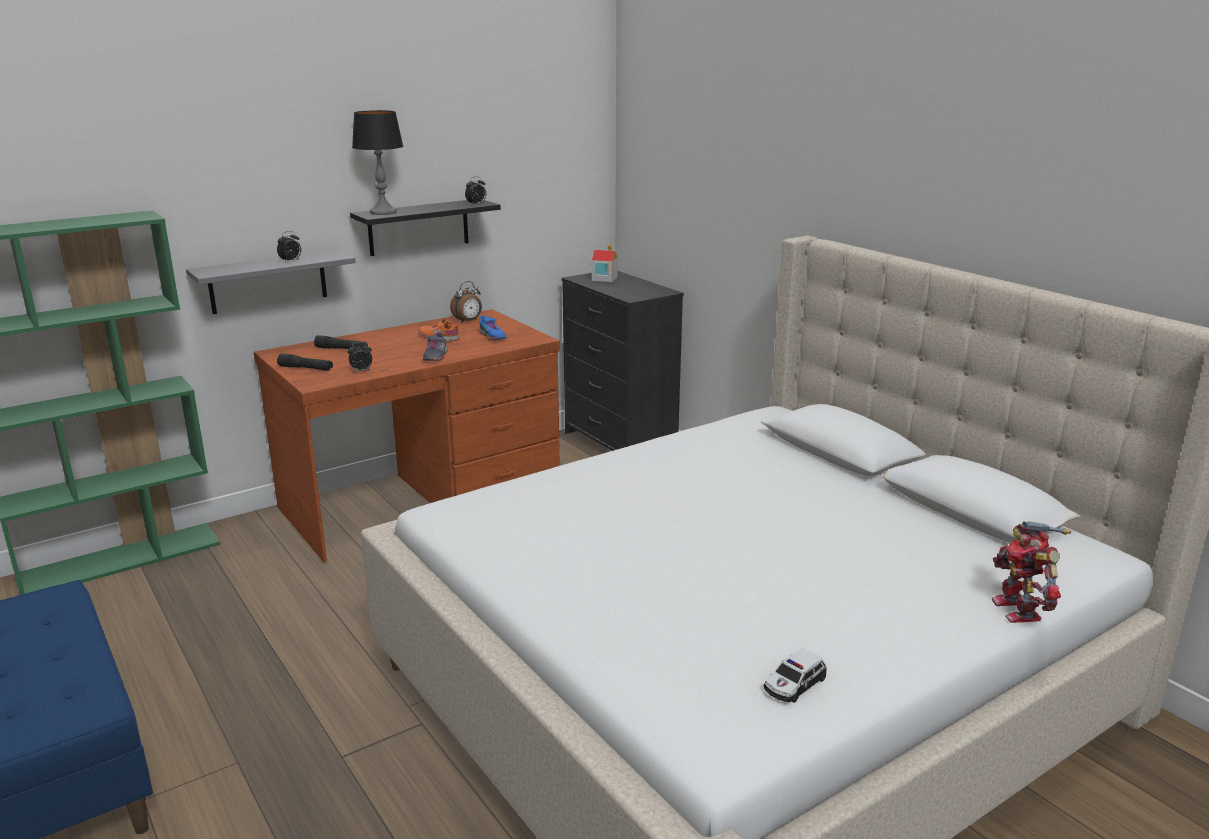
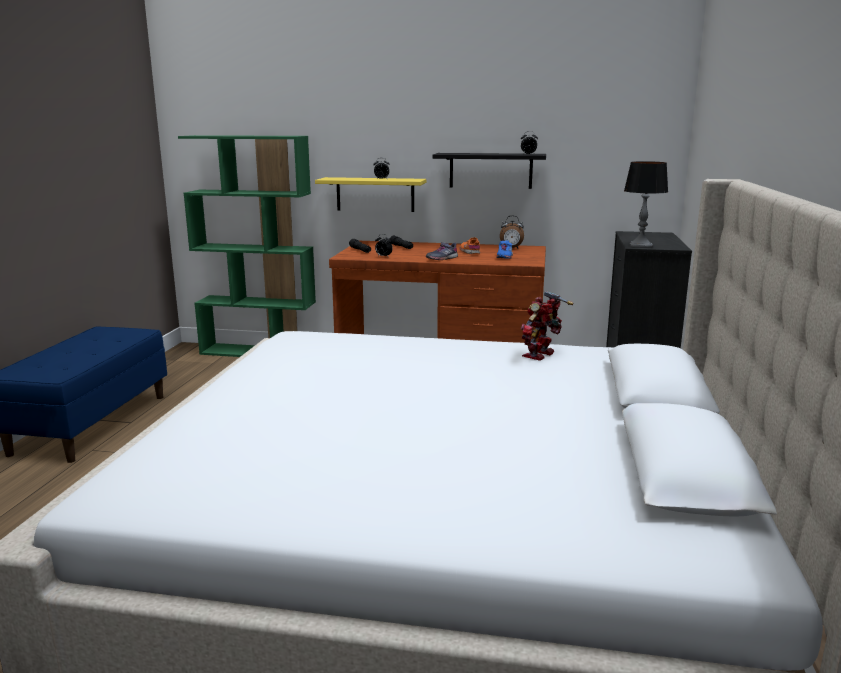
camera: 45 degrees right, 5 degrees down
grey shelf [186,250,356,314] -> yellow shelf [315,177,426,212]
table lamp [352,110,403,215] -> table lamp moved to [624,161,668,248]
toy house [591,245,617,282] -> none
toy car [764,648,826,703] -> none
toy robot [992,521,1071,623] -> toy robot moved to [521,291,573,361]

